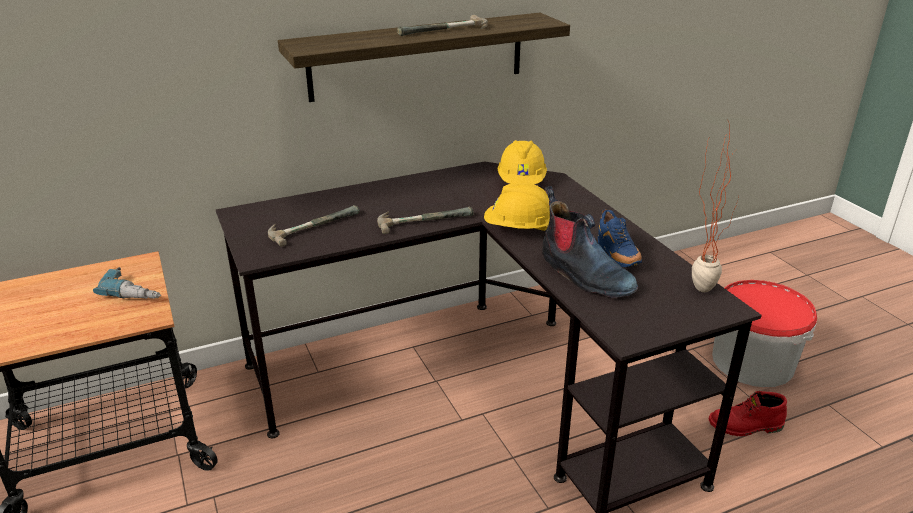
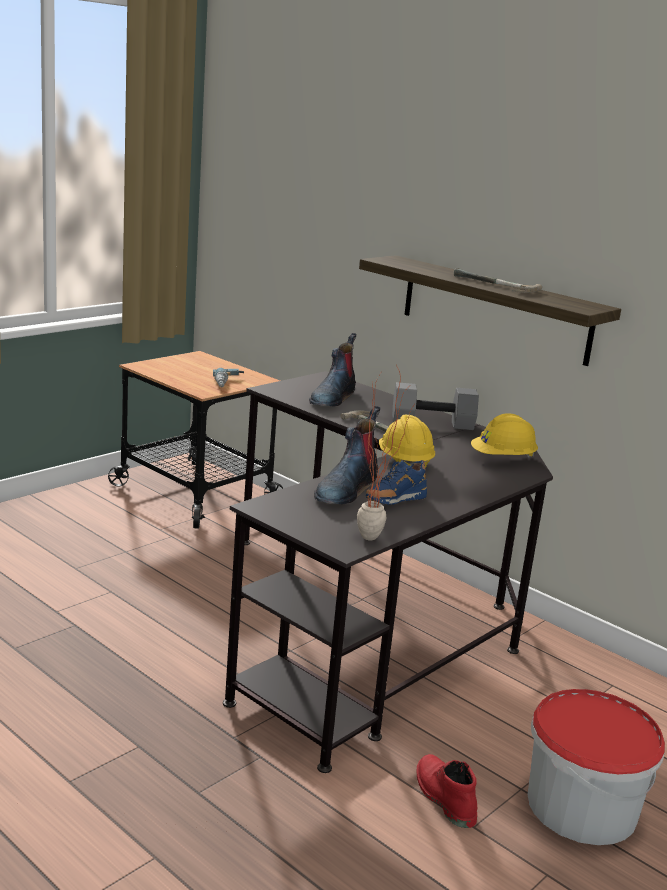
camera: 65 degrees right, 10 degrees down
hammer [268,205,360,247] -> boot [309,333,357,407]
none -> grey dumbbell [392,382,479,430]

